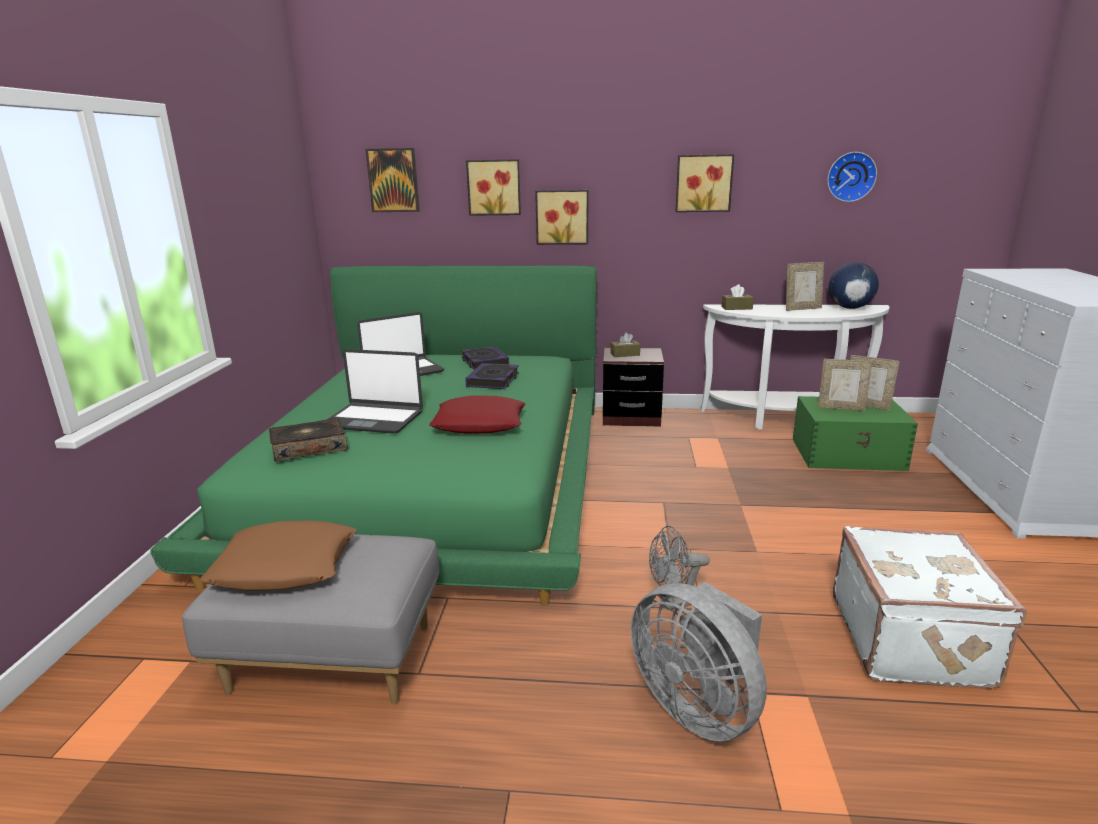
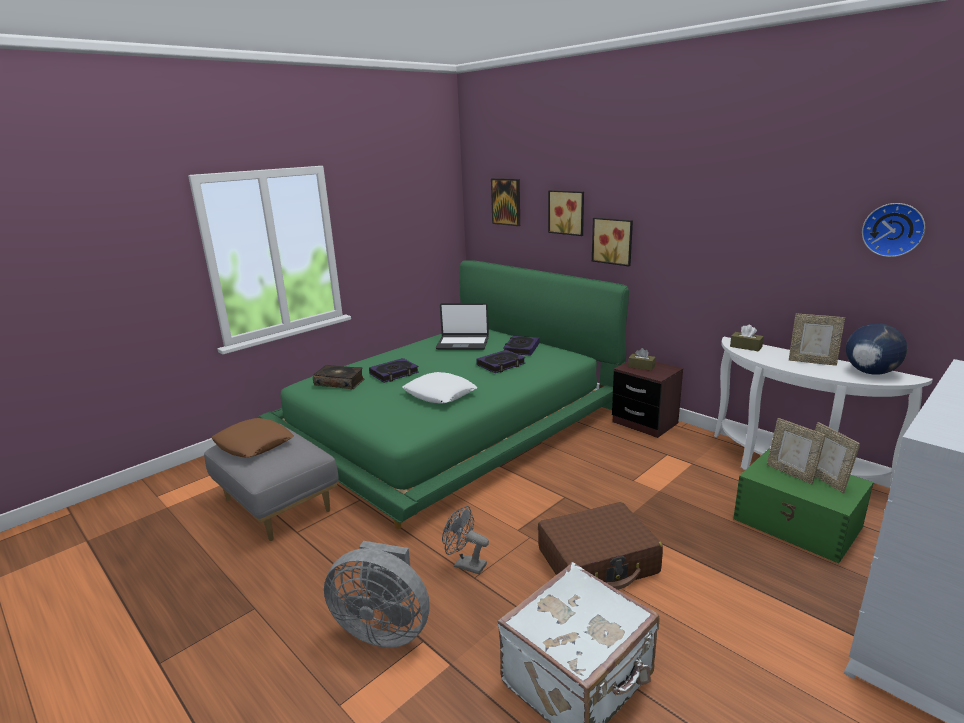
camera: 40 degrees right, 0 degrees up
laptop [328,349,423,434] -> book [369,358,419,383]
red pillow [429,396,526,434] -> white pillow [402,372,478,404]
grey fan [631,582,767,741] -> grey fan turned 75 degrees counterclockwise [324,541,429,647]
picture [675,154,734,212] -> none
none -> brown suitcase [538,502,663,590]

